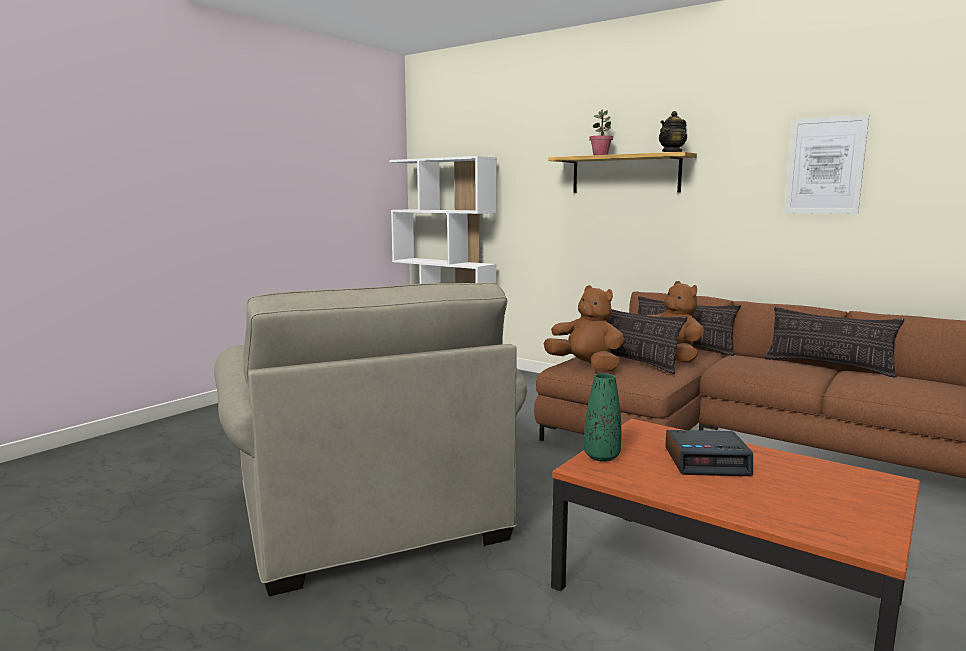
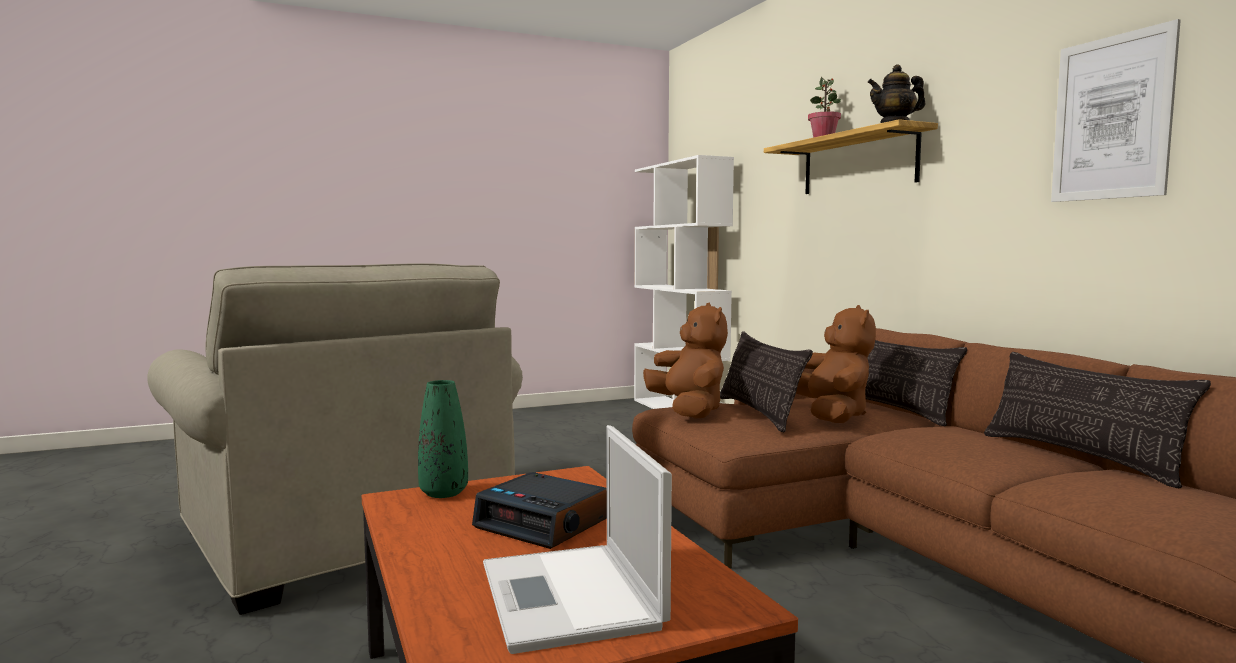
camera: 30 degrees right, 5 degrees down
beige armchair [214,283,527,596] -> beige armchair turned 45 degrees counterclockwise [147,263,523,615]
none -> laptop [483,425,672,654]

